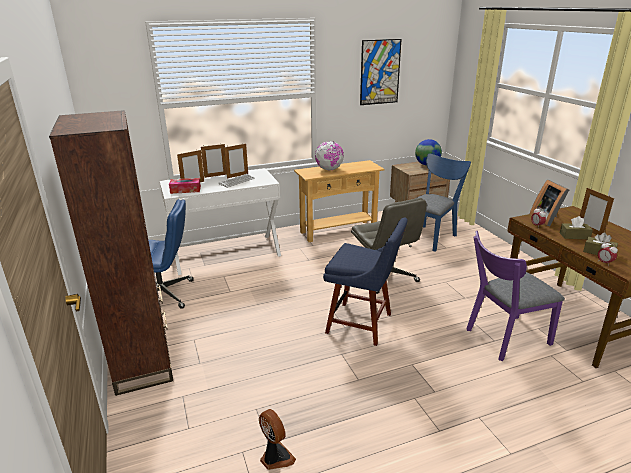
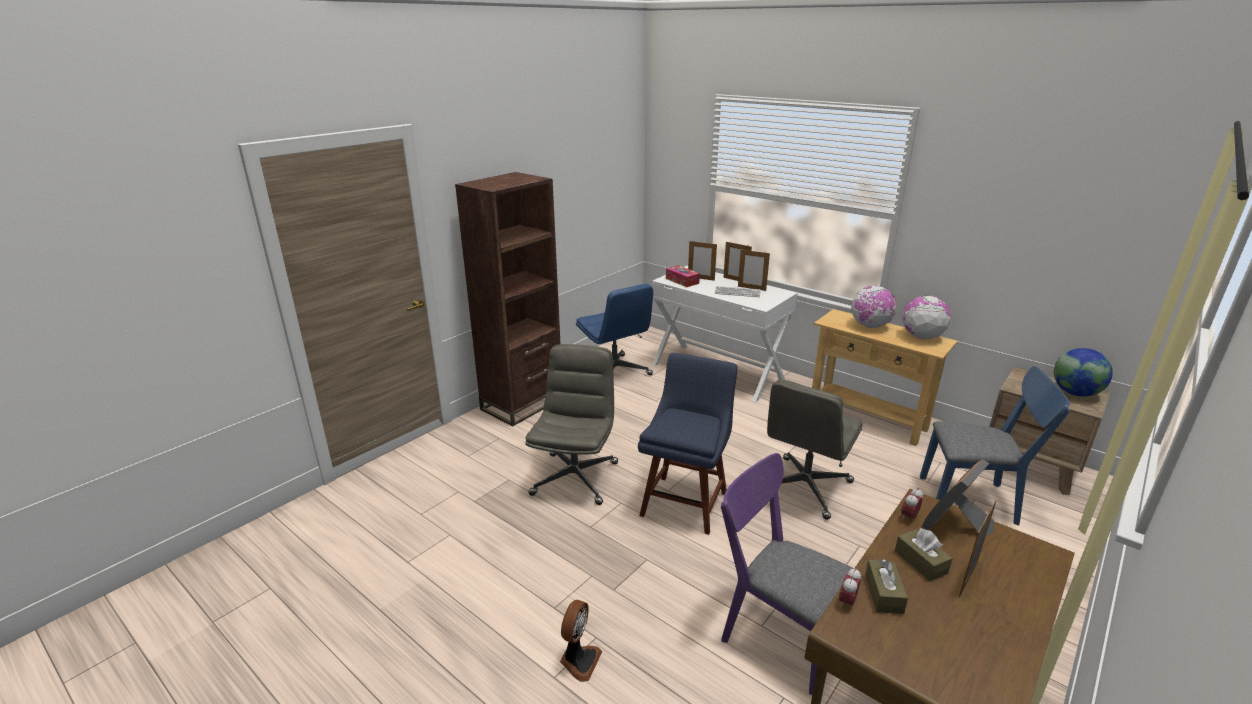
camera: 60 degrees right, 0 degrees up
fan [259,409,296,470] -> fan moved to [560,600,602,682]
blue chair [323,217,407,346] -> blue chair turned 150 degrees counterclockwise [638,353,737,535]
picture [360,39,402,105] -> none
none -> grey office chair [525,344,618,505]
none -> globe [902,295,951,339]

